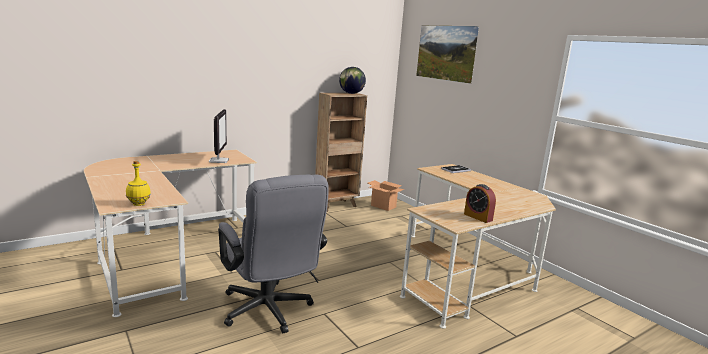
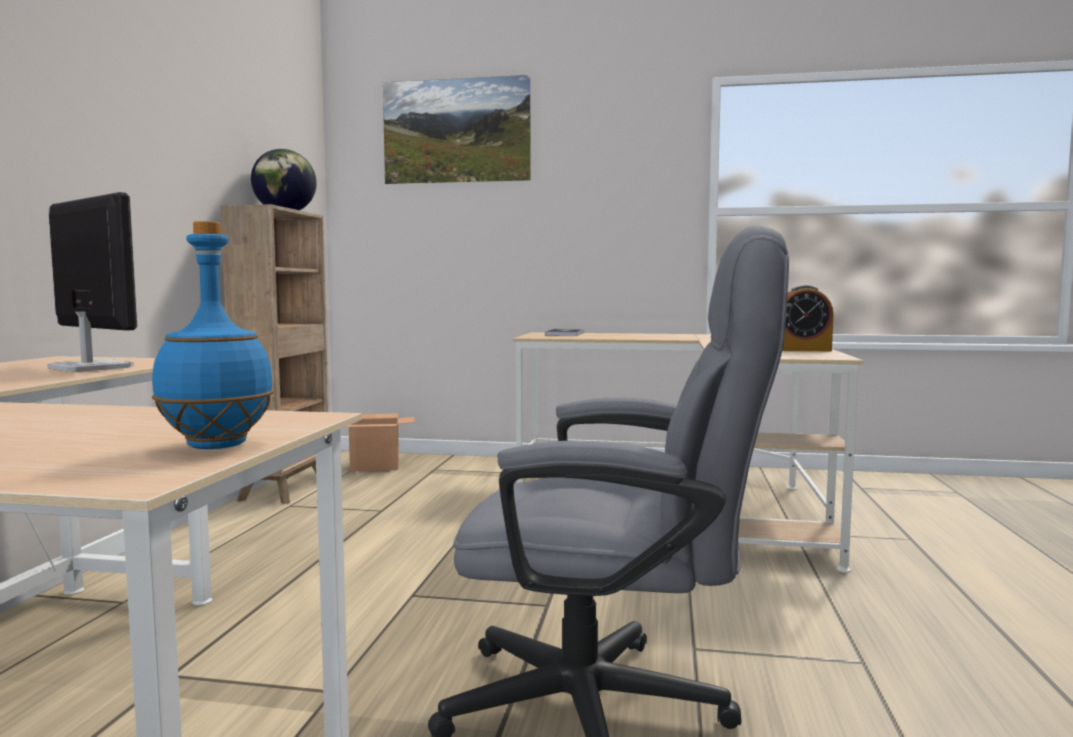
camera: 45 degrees left, 10 degrees down
yellow bottle [126,161,151,206] -> blue bottle [152,221,274,449]

